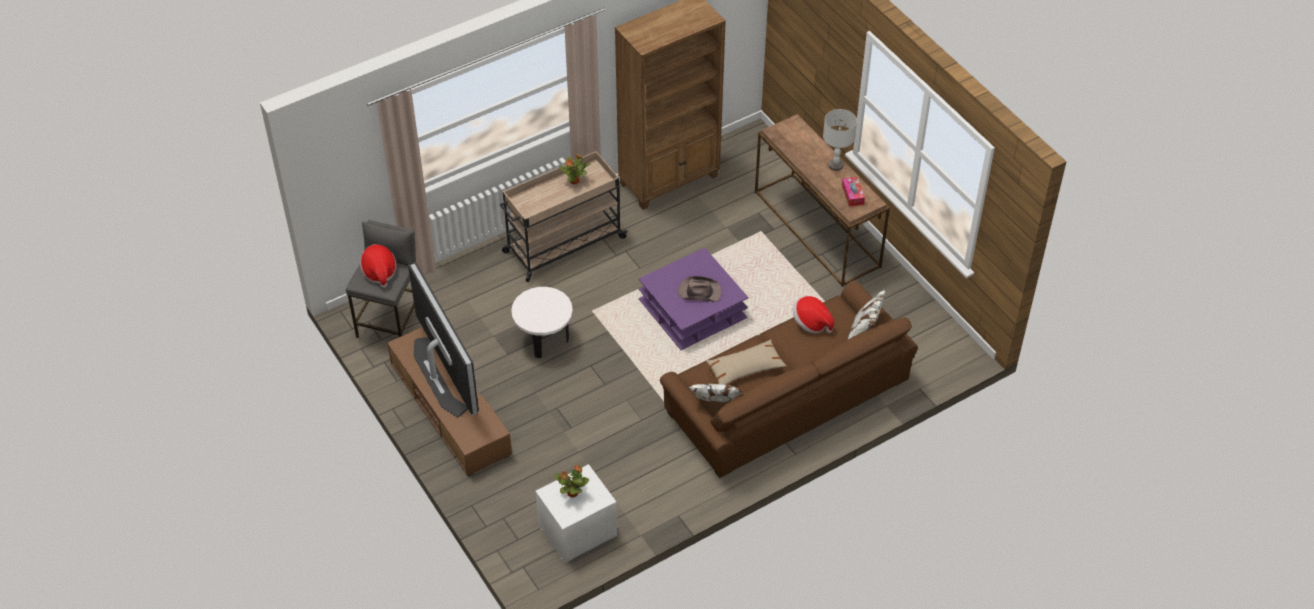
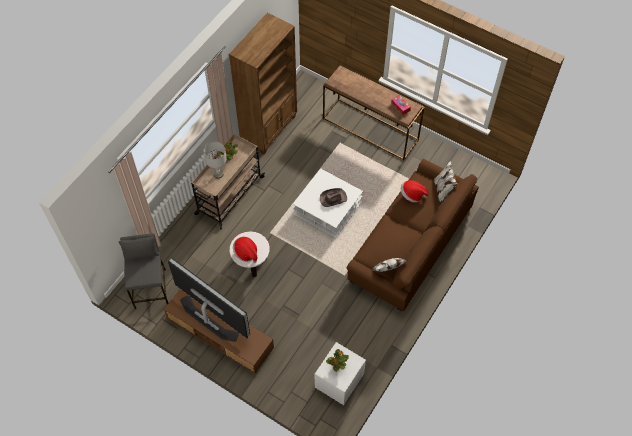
camera: 25 degrees left, 10 degrees up
hat [360,244,396,288] -> hat moved to [233,236,257,263]
purple coffee table [638,248,749,350] -> white coffee table [293,168,363,238]
beige pillow [706,339,787,385] -> none
grey table lamp [823,109,857,171] -> grey table lamp moved to [203,142,227,178]

